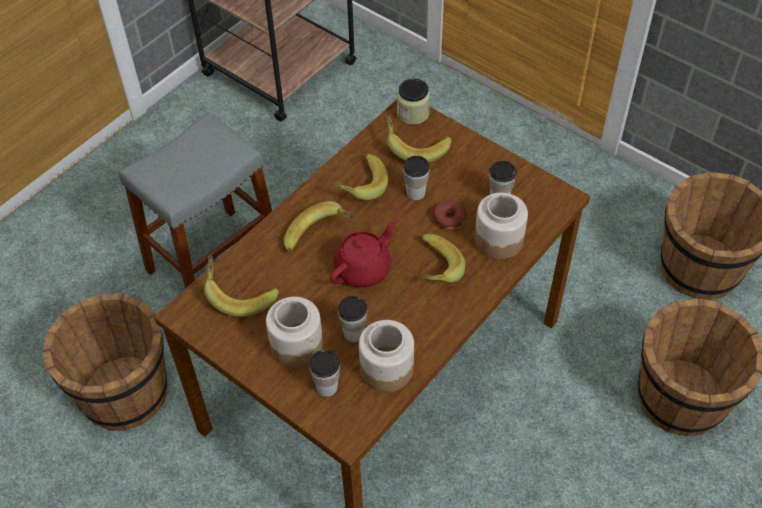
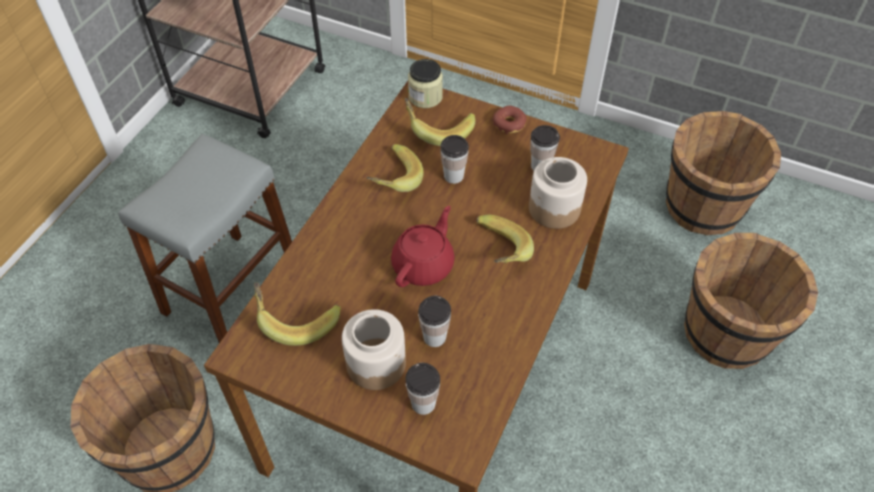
camera: 15 degrees left, 0 degrees up
banana [284,201,354,252] -> none
jar [359,320,414,392] -> none
donut [433,200,467,229] -> donut moved to [493,106,526,134]

